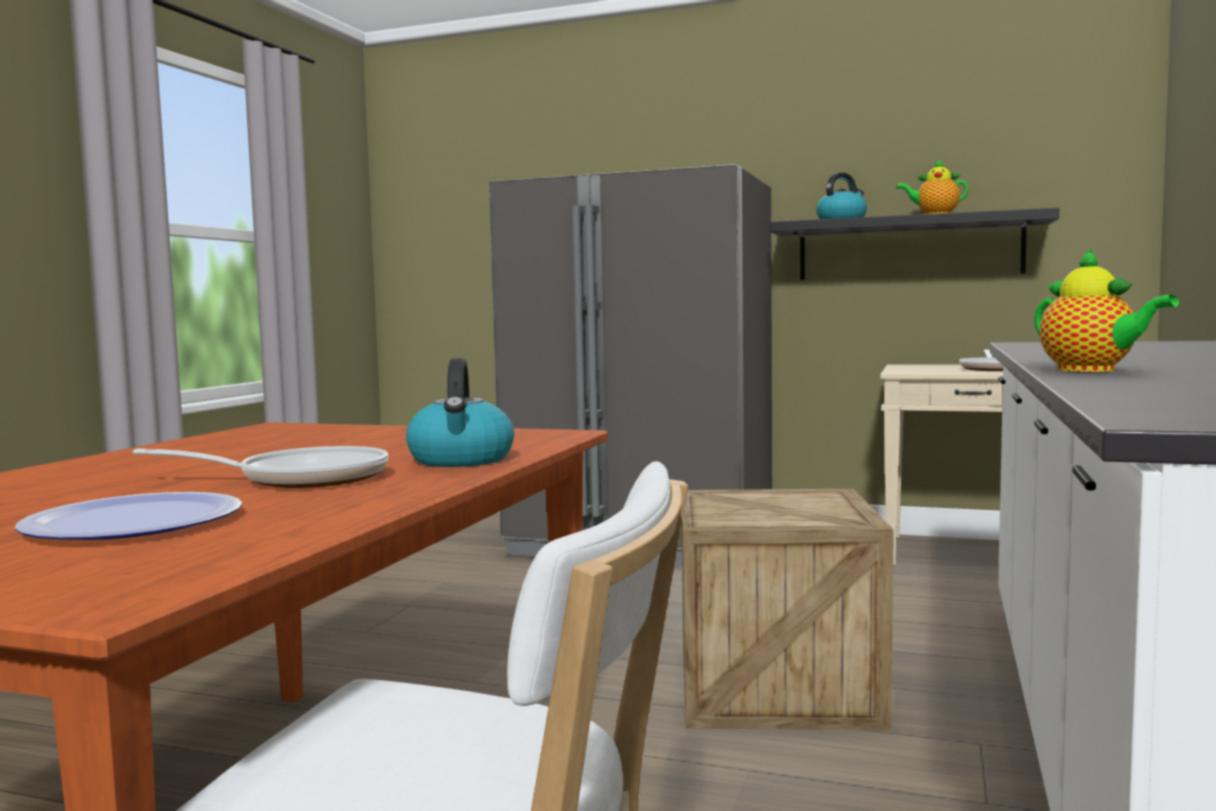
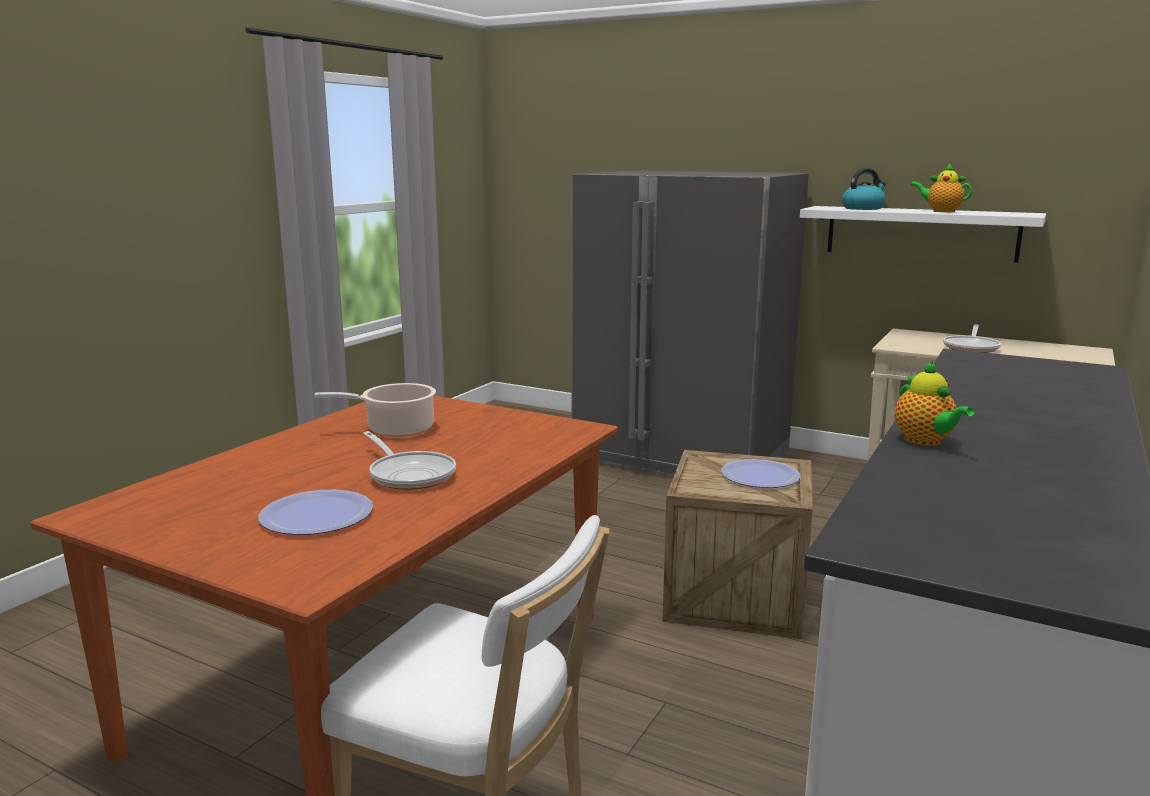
camera: 10 degrees right, 10 degrees up
frying pan [133,446,389,488] -> frying pan turned 45 degrees clockwise [363,431,456,490]
kettle [406,358,514,467] -> none
black shelf [770,208,1059,280] -> white shelf [800,206,1046,263]
none -> cooking pot [315,383,436,437]
none -> plate [721,459,801,488]

